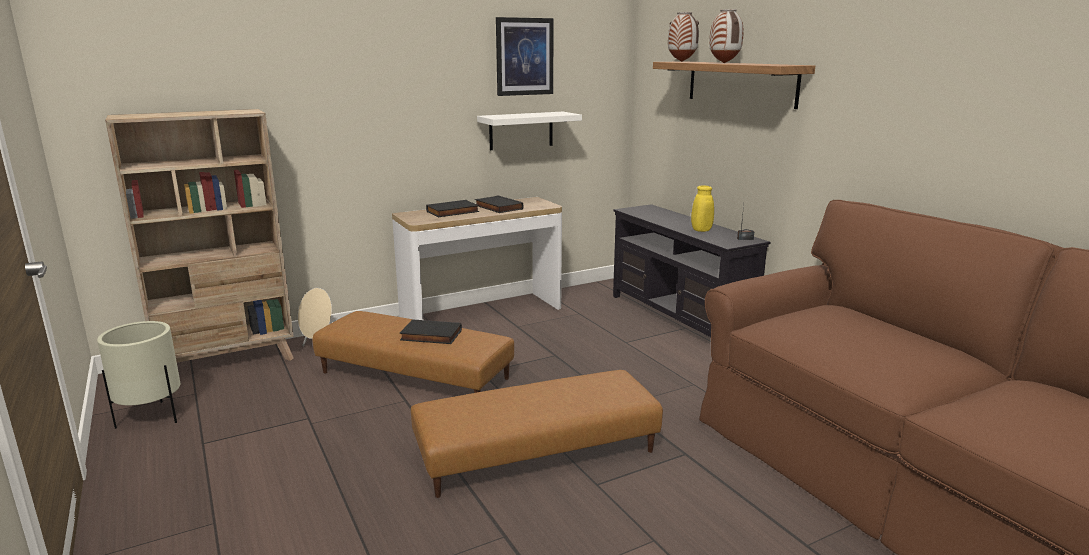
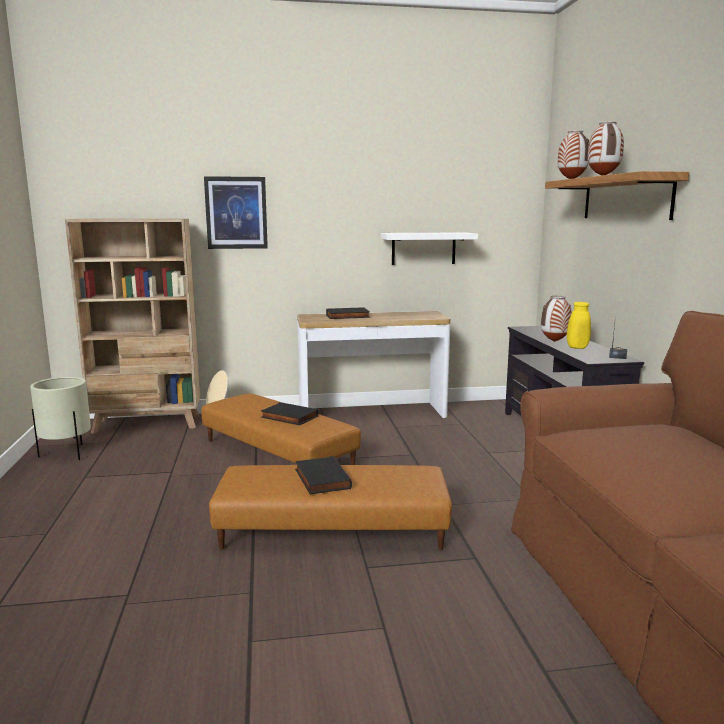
camera: 20 degrees right, 5 degrees down
black book [475,195,523,213] -> black book moved to [295,456,352,494]
picture [496,17,554,96] -> picture moved to [204,176,268,249]
none -> vase [541,296,572,342]

